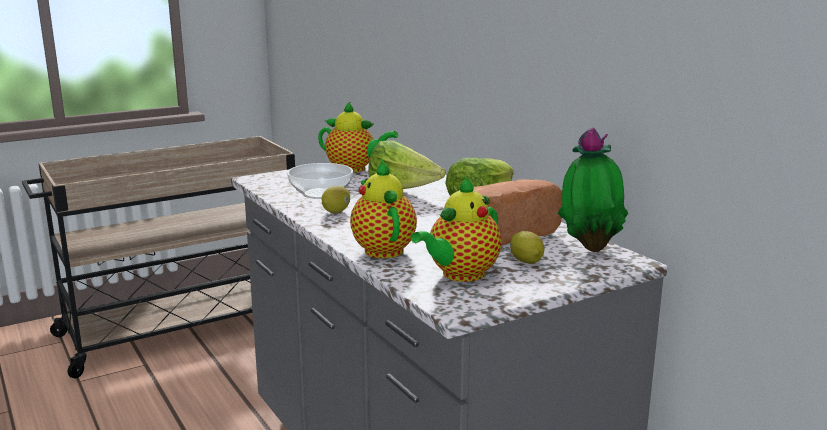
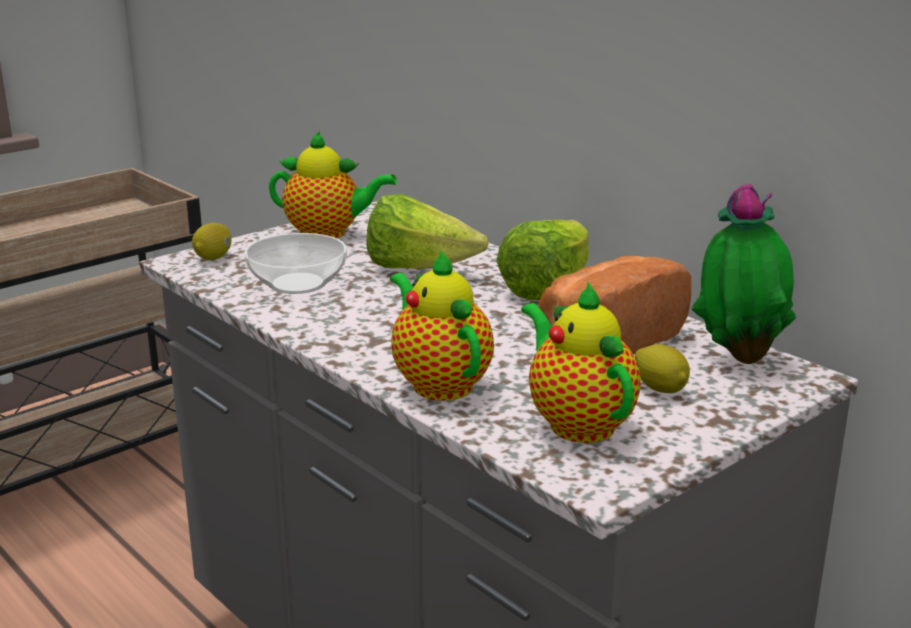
camera: 10 degrees left, 5 degrees up
lemon [321,186,350,213] -> lemon moved to [192,223,232,260]
teapot [411,176,502,282] -> teapot turned 120 degrees clockwise [521,282,641,443]

